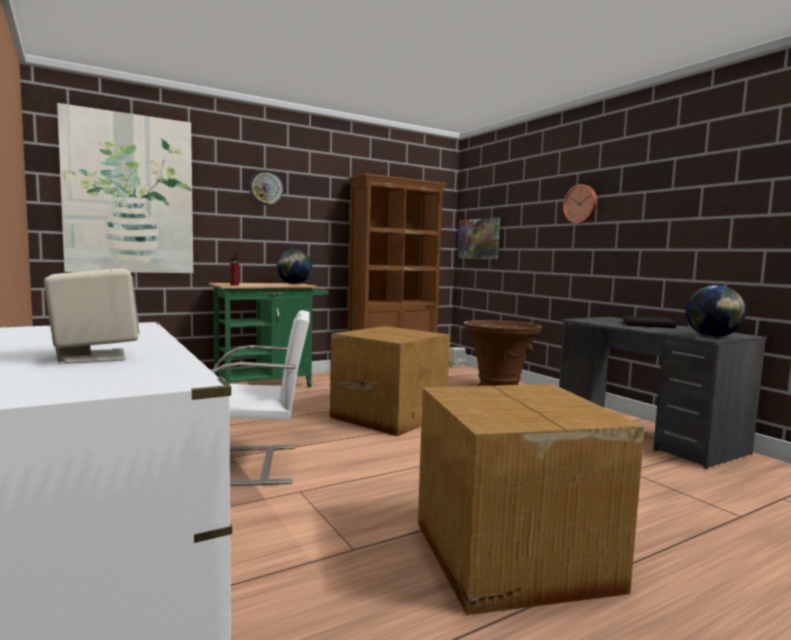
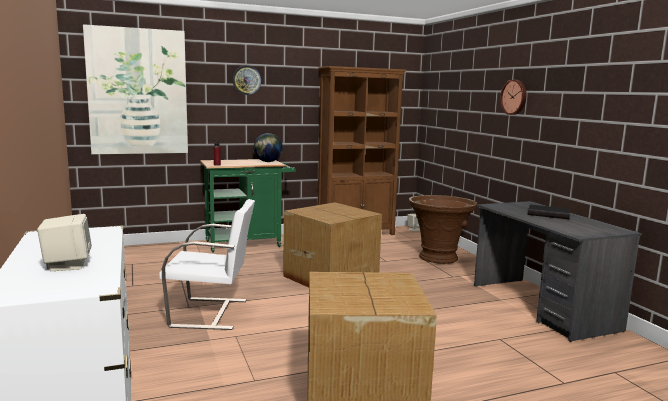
camera: 10 degrees right, 5 degrees up
picture [457,218,500,260] -> none
globe [685,285,746,337] -> none

